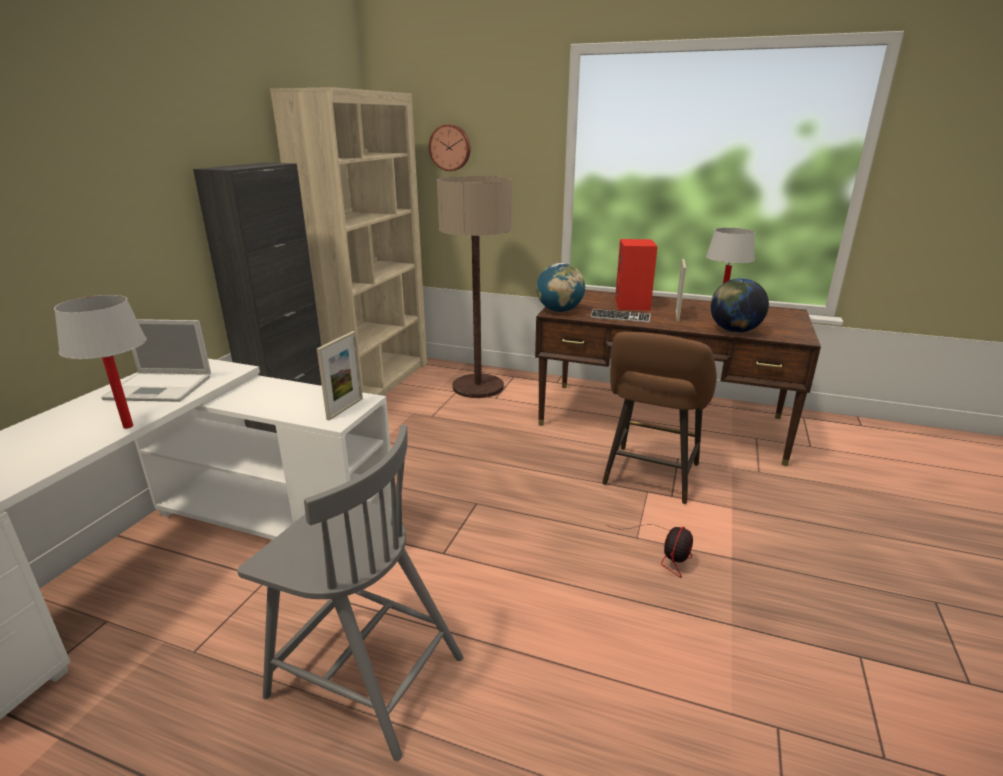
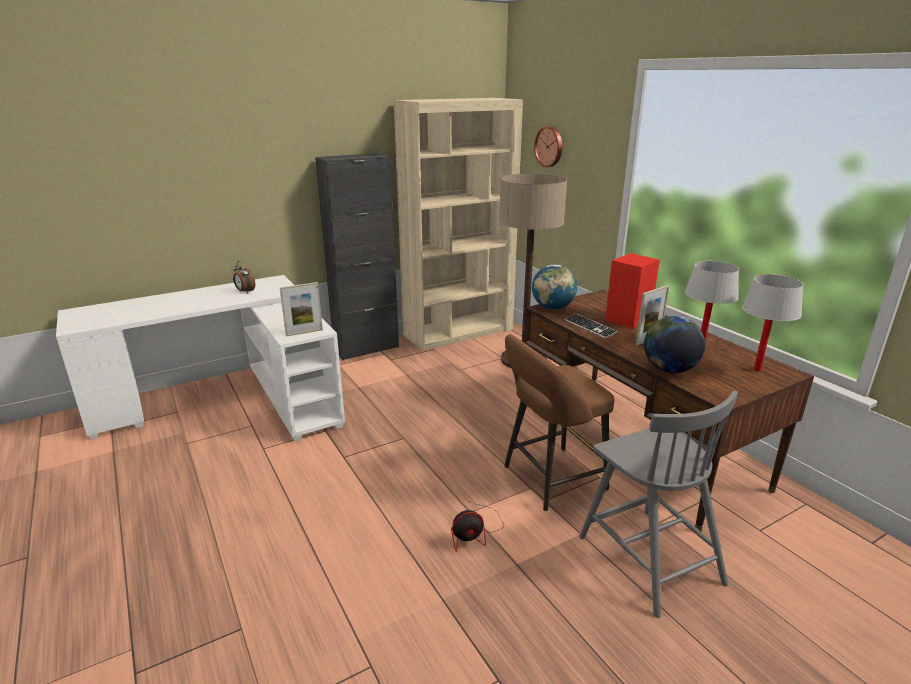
camera: 40 degrees right, 0 degrees up
white table lamp [54,295,147,429] -> white table lamp moved to [742,274,804,371]
laptop [101,319,211,402] -> alarm clock [233,261,255,294]
grey chair [237,425,463,761] -> grey chair moved to [579,390,738,618]

